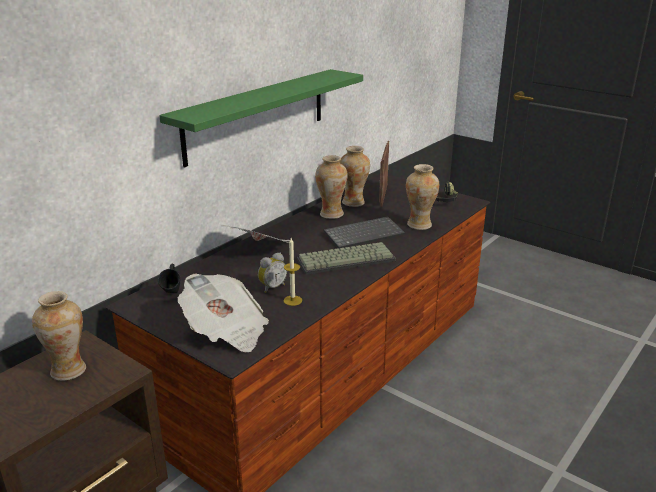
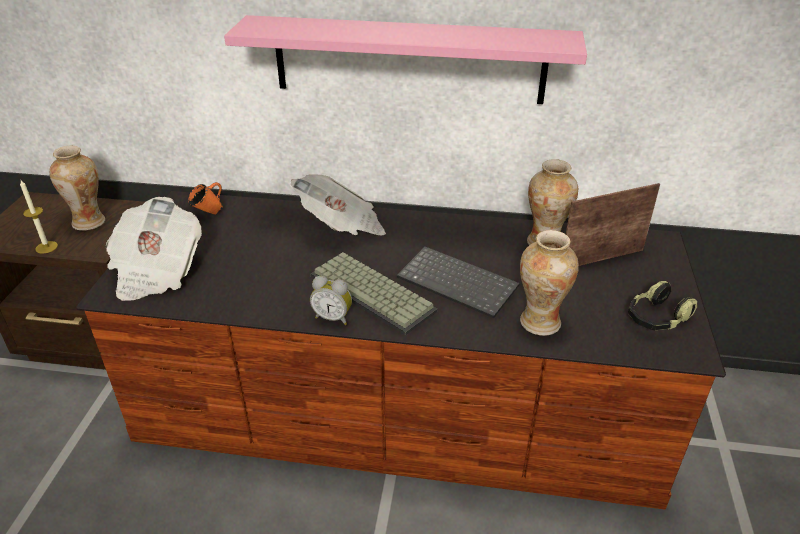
camera: 60 degrees right, 10 degrees up
black mug [158,264,180,293] -> orange mug [188,182,223,214]
green shelf [159,69,363,168] -> pink shelf [224,15,587,104]
alarm clock [258,253,287,293] -> alarm clock moved to [310,276,352,325]
candle [284,238,302,306] -> candle moved to [20,180,58,254]
vase [315,155,347,219] -> none

